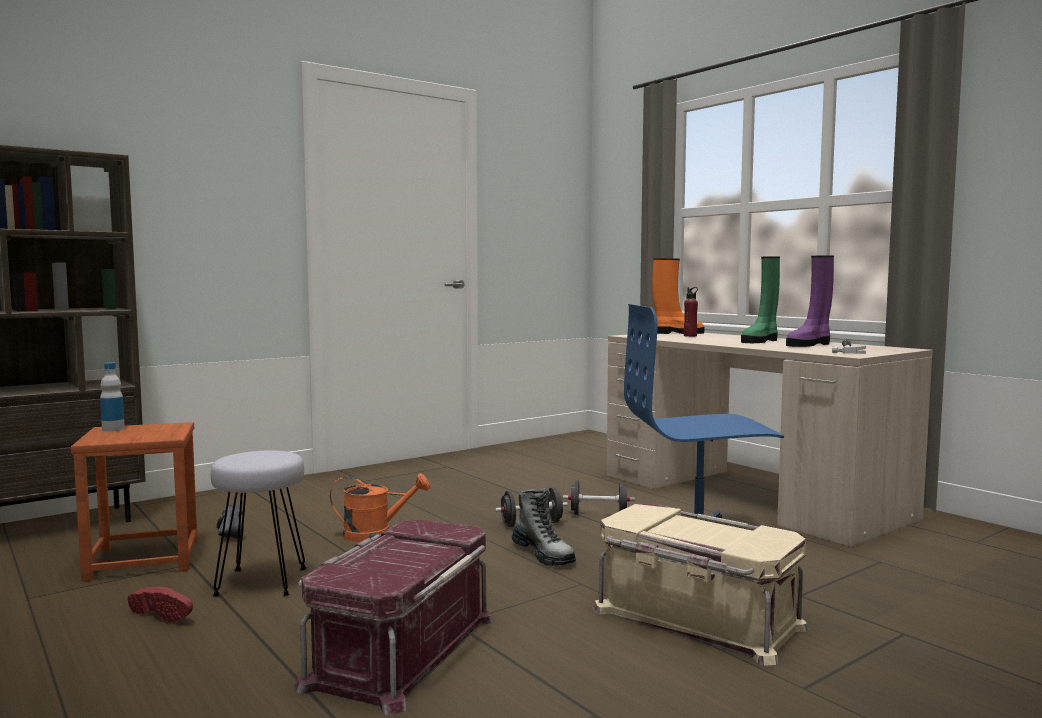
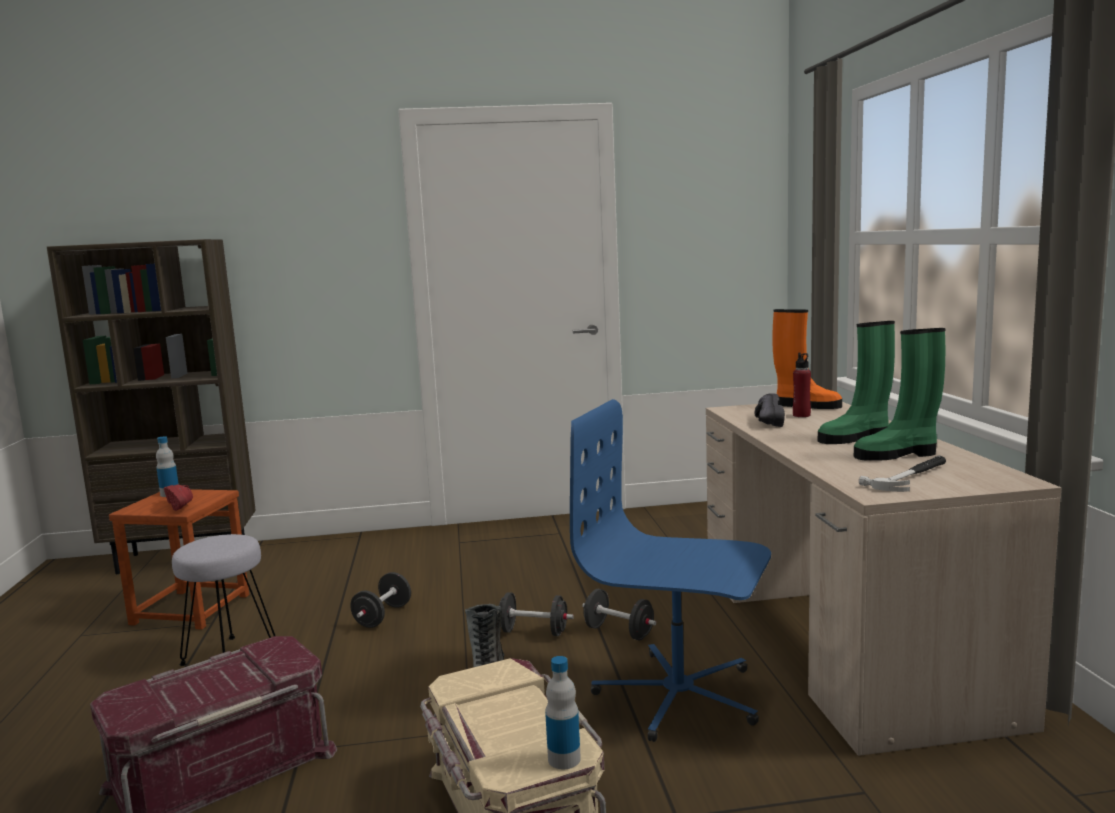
camera: 30 degrees right, 5 degrees up
red shoe [128,586,193,622] -> red shoe moved to [164,485,193,511]
black shoe [217,504,244,539] -> black shoe moved to [754,394,785,427]
orange watering can [330,473,430,542] -> black dumbbell [350,572,411,628]
purple boot [786,255,834,347] -> green boot [854,328,945,461]
none -> bottle [545,656,581,769]

